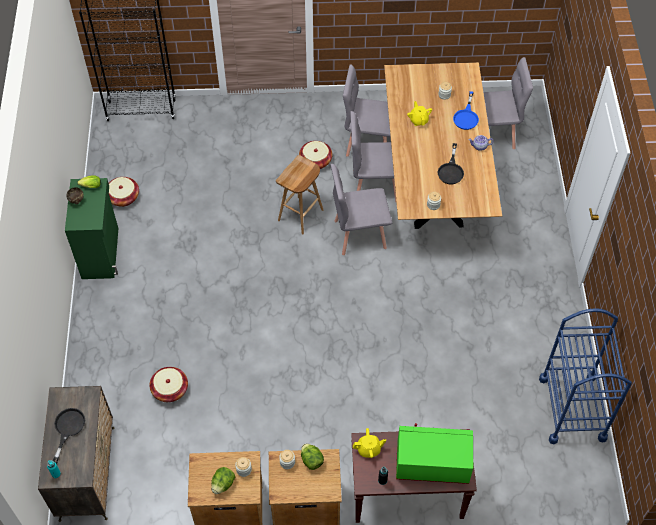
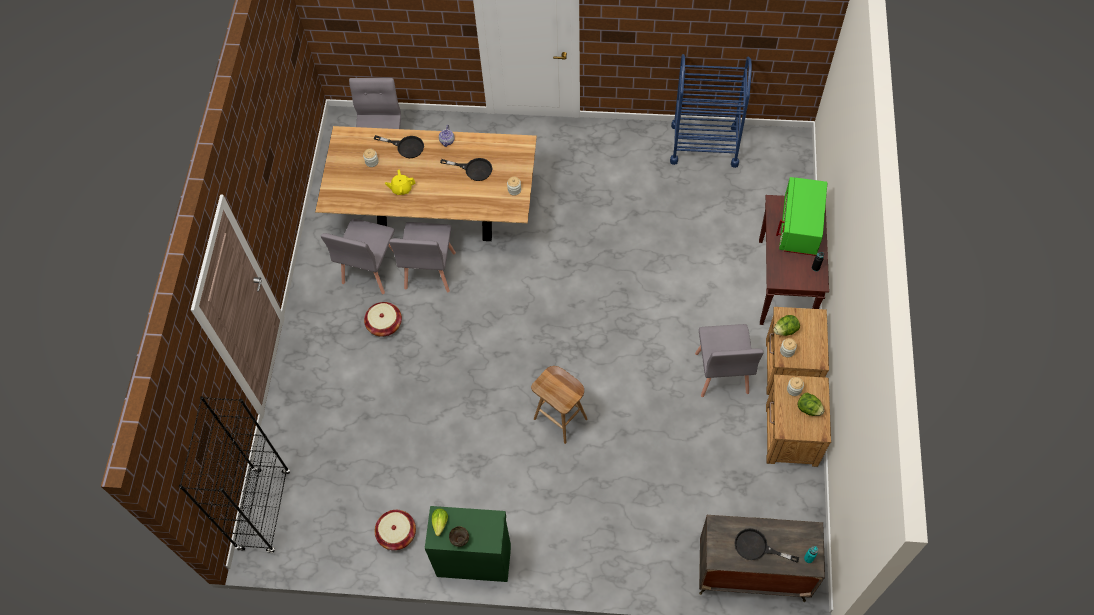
camera: 80 degrees left, 5 degrees up
basket [149,367,188,402] -> none
brown stool [276,155,323,235] -> brown stool moved to [531,366,587,444]
grey chair [331,164,392,255] -> grey chair moved to [695,324,764,397]
yellow teapot [353,428,386,458] -> none
blue frying pan [453,91,479,130] -> black frying pan [374,135,424,158]

